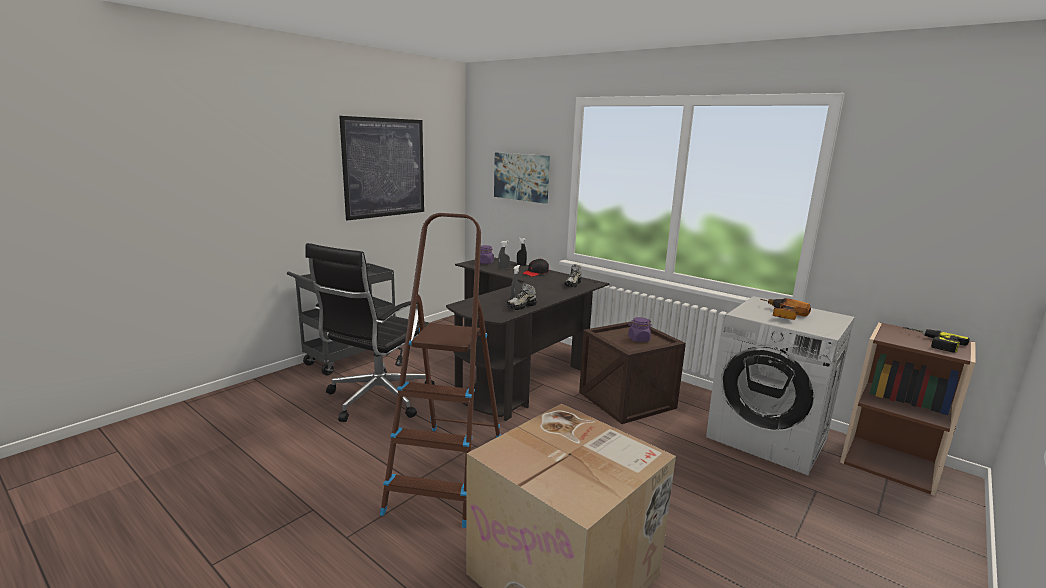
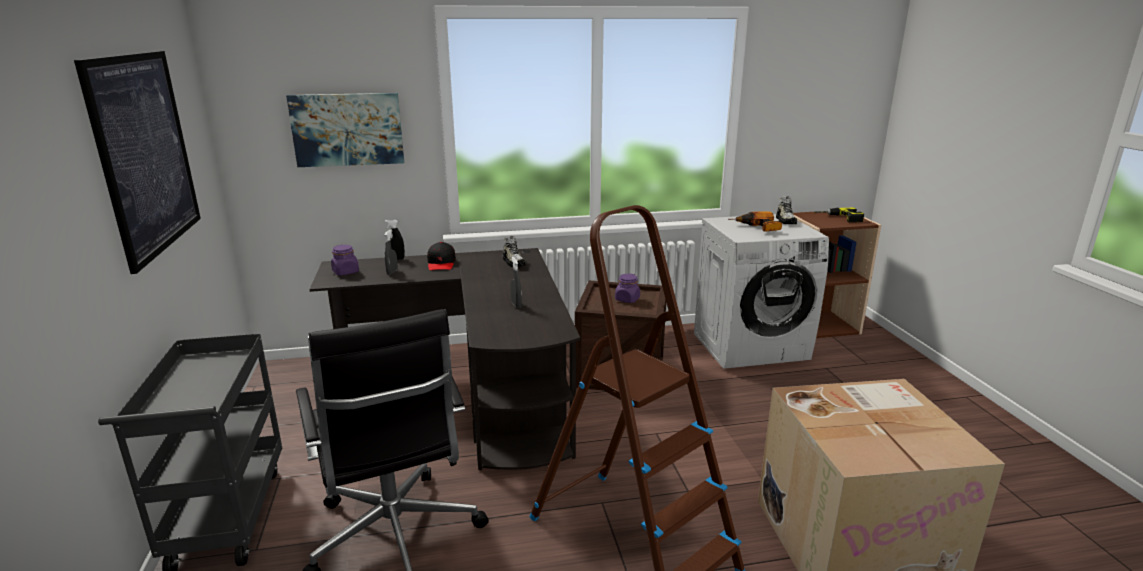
camera: 50 degrees left, 5 degrees up
shoe [507,283,537,310] -> shoe moved to [776,196,797,224]

